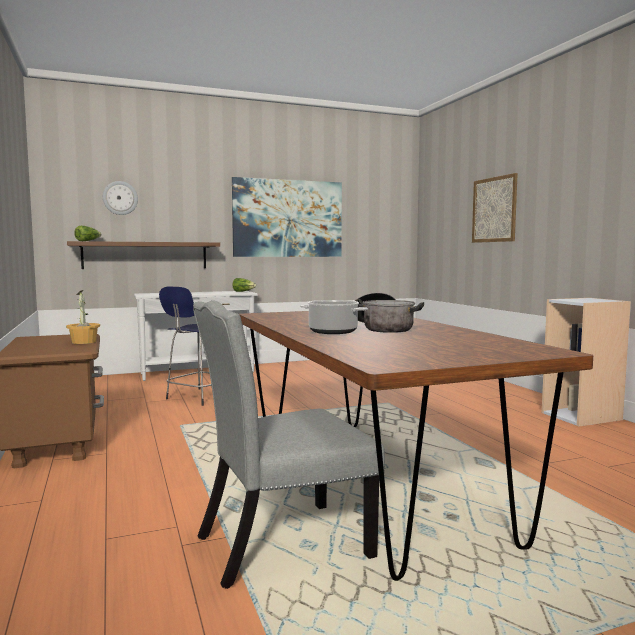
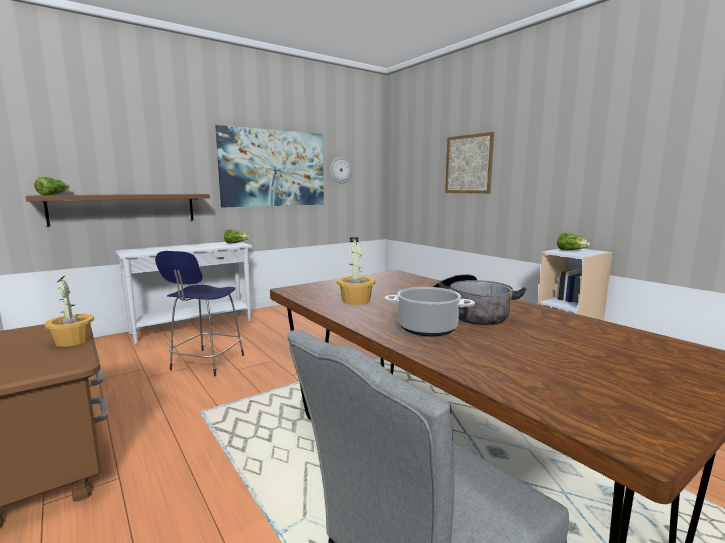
camera: 15 degrees left, 5 degrees up
wall clock [103,181,138,215] -> wall clock moved to [330,157,352,184]
none -> potted plant [337,237,376,305]
none -> lettuce [557,233,590,250]

